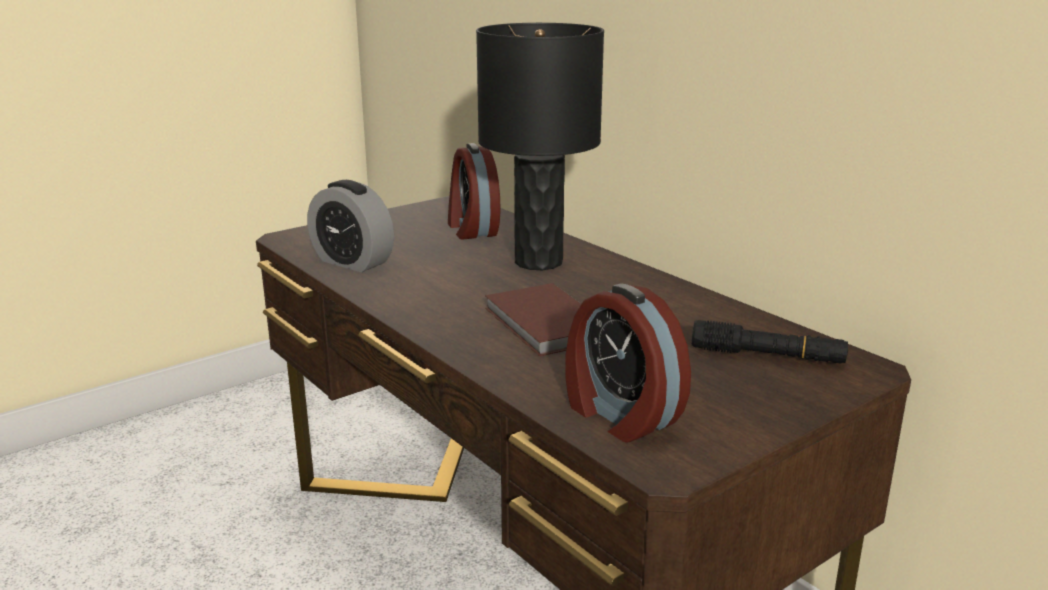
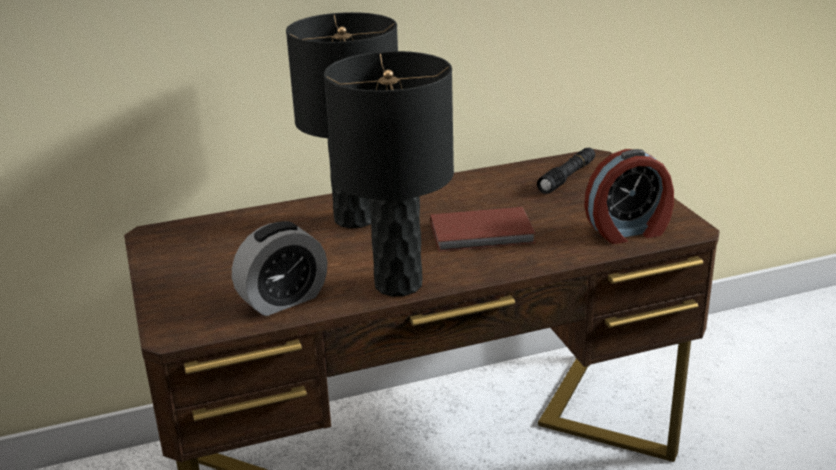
camera: 70 degrees left, 5 degrees up
alarm clock [448,143,501,239] -> none
none -> black table lamp [324,51,454,296]

